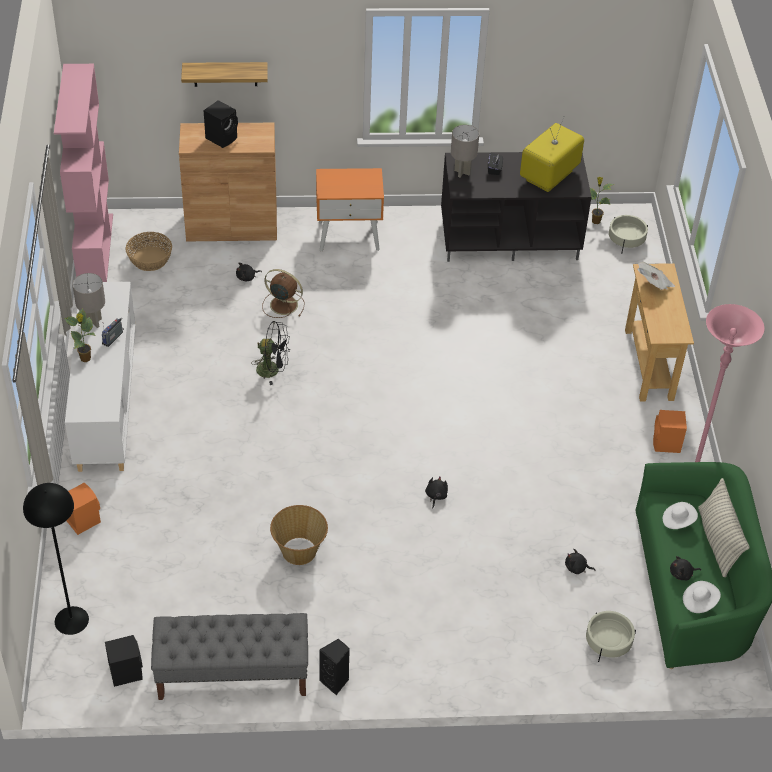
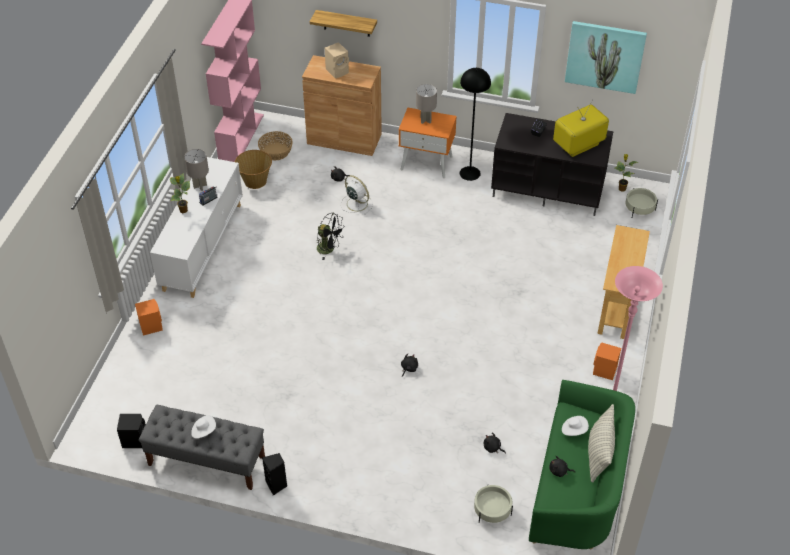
camera: 20 degrees right, 0 degrees up
black floor lamp [23,483,89,635] -> black floor lamp moved to [460,68,491,181]
black speaker [204,100,238,148] -> beige speaker [325,42,349,78]
brown fan [262,269,305,318] -> white fan [340,175,373,215]
basket [270,505,328,565] -> basket moved to [235,150,272,189]
grey table lamp [451,125,479,177] -> grey table lamp moved to [416,84,437,124]
newspaper [637,262,675,290] -> none
white hat [683,581,721,613] -> white hat moved to [191,415,216,438]
none -> picture [565,21,647,94]

